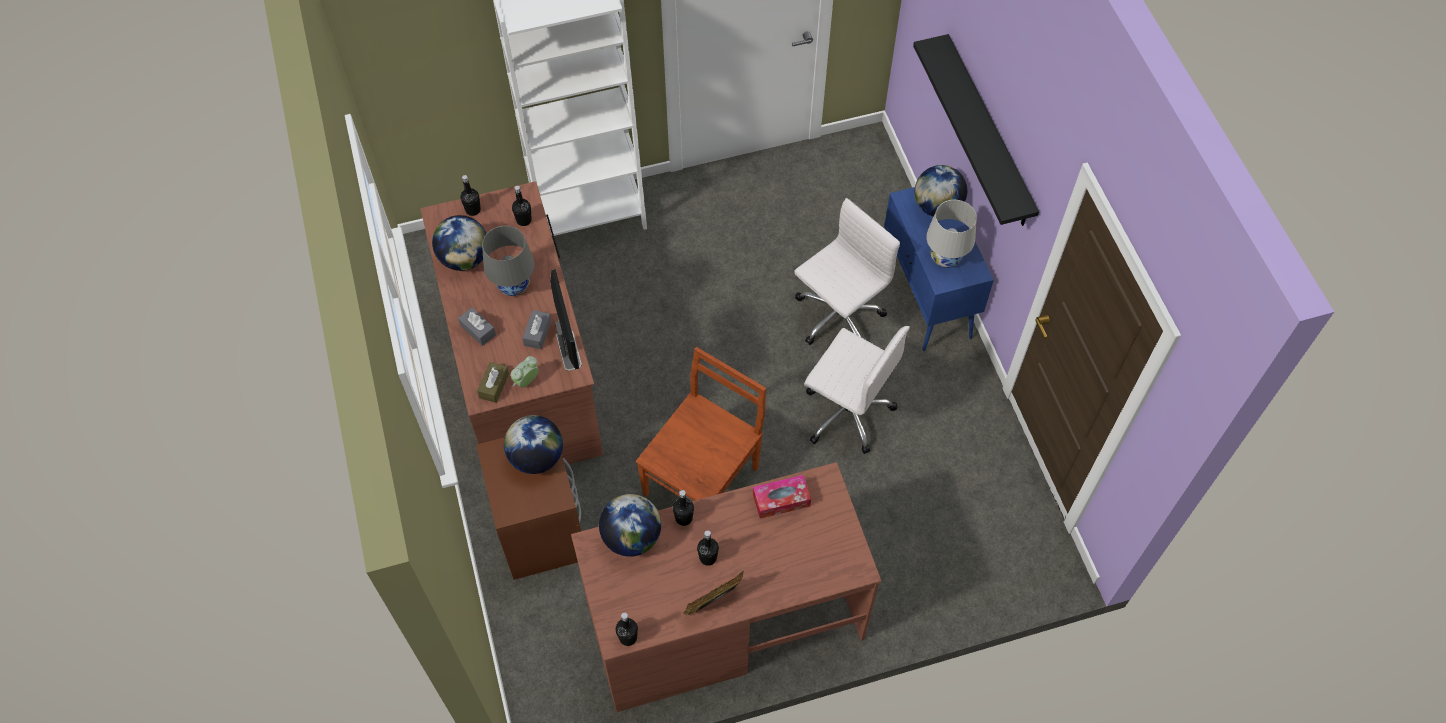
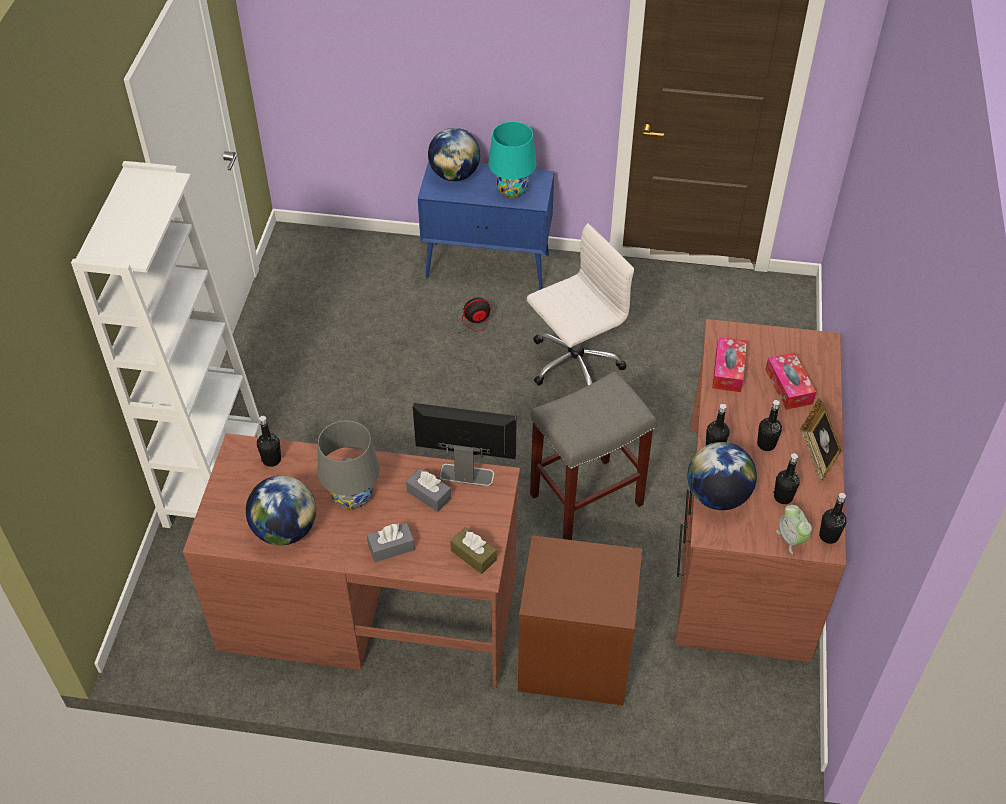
camera: 65 degrees left, 10 degrees down
black bottle [460,175,481,216] -> black bottle moved to [774,453,800,504]
globe [504,415,563,474] -> none
alarm clock [511,356,539,388] -> alarm clock moved to [776,505,812,554]
brown chair [636,347,766,501] -> grey stool [530,371,656,540]
white office chair [794,198,900,345] -> fan [443,298,491,372]
black shelf [913,34,1039,226] -> none
white table lamp [926,200,977,268] -> turquoise table lamp [488,121,537,198]
none -> tissue box [765,352,816,410]

